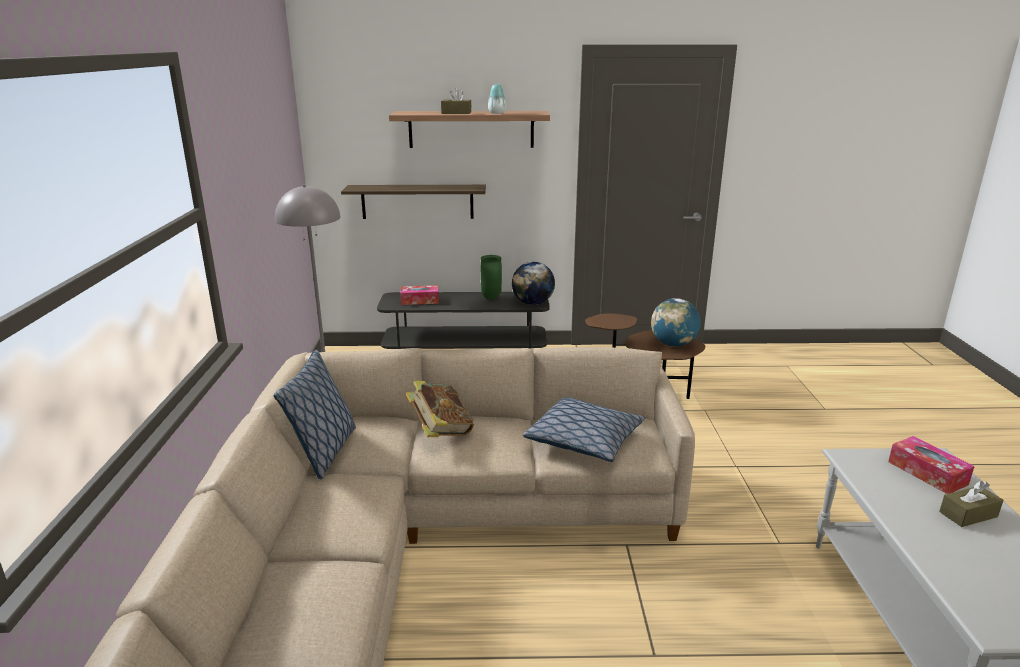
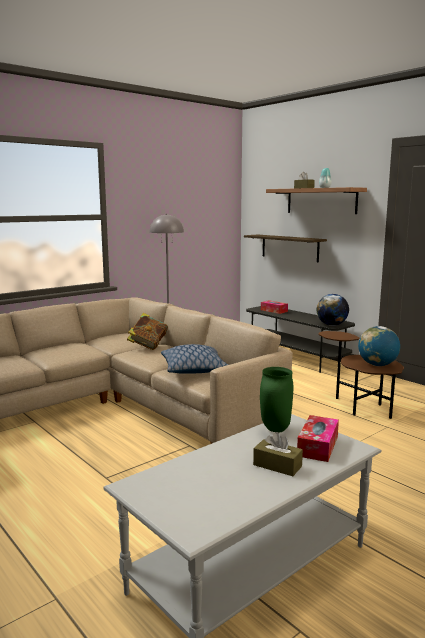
camera: 50 degrees right, 10 degrees down
pillow [274,350,356,480] -> none
green vase [481,255,502,299] -> green vase moved to [260,367,293,432]

